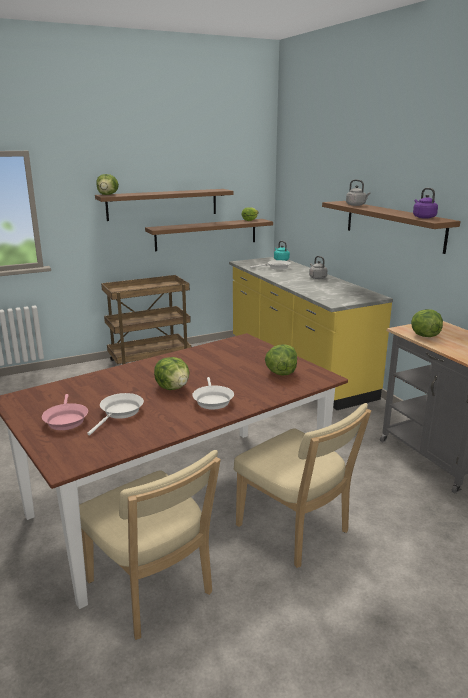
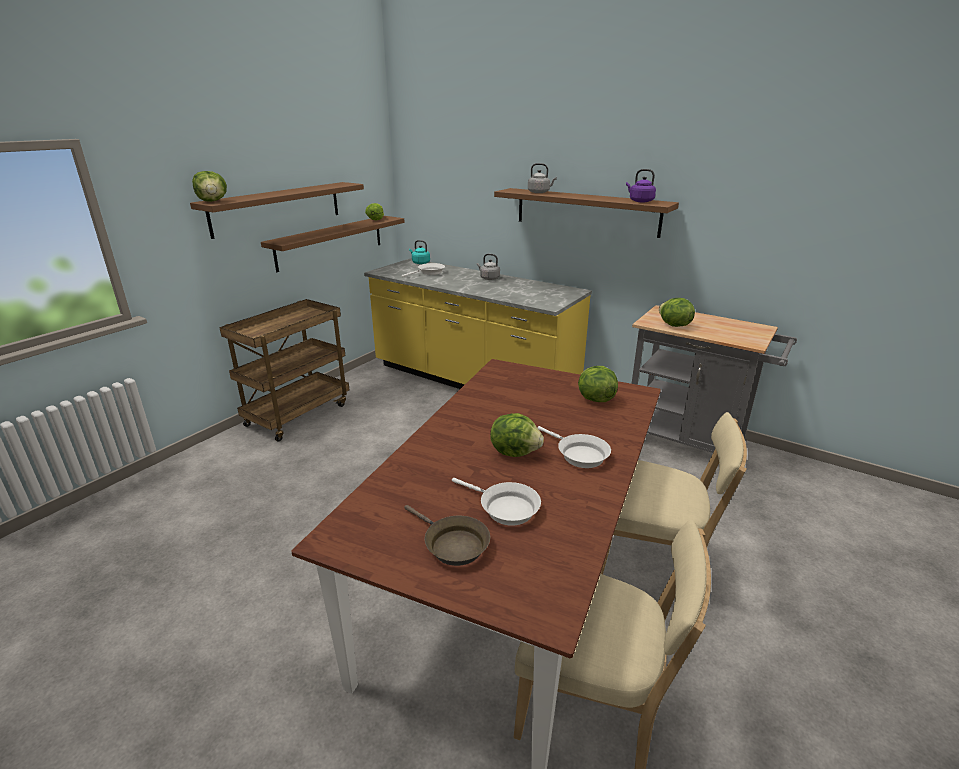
camera: 30 degrees left, 5 degrees up
pink frying pan [42,394,88,430] -> brown frying pan [404,505,490,566]
white frying pan [87,393,144,435] -> white frying pan turned 135 degrees clockwise [452,478,541,526]

